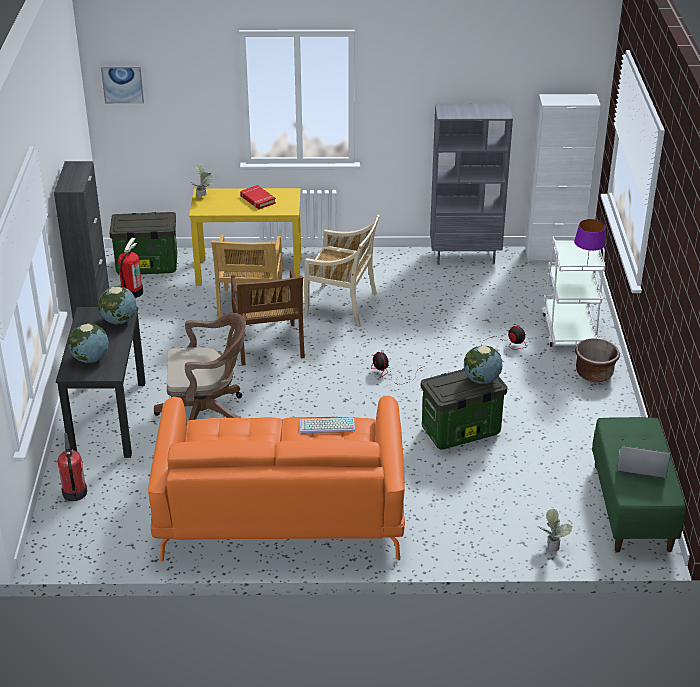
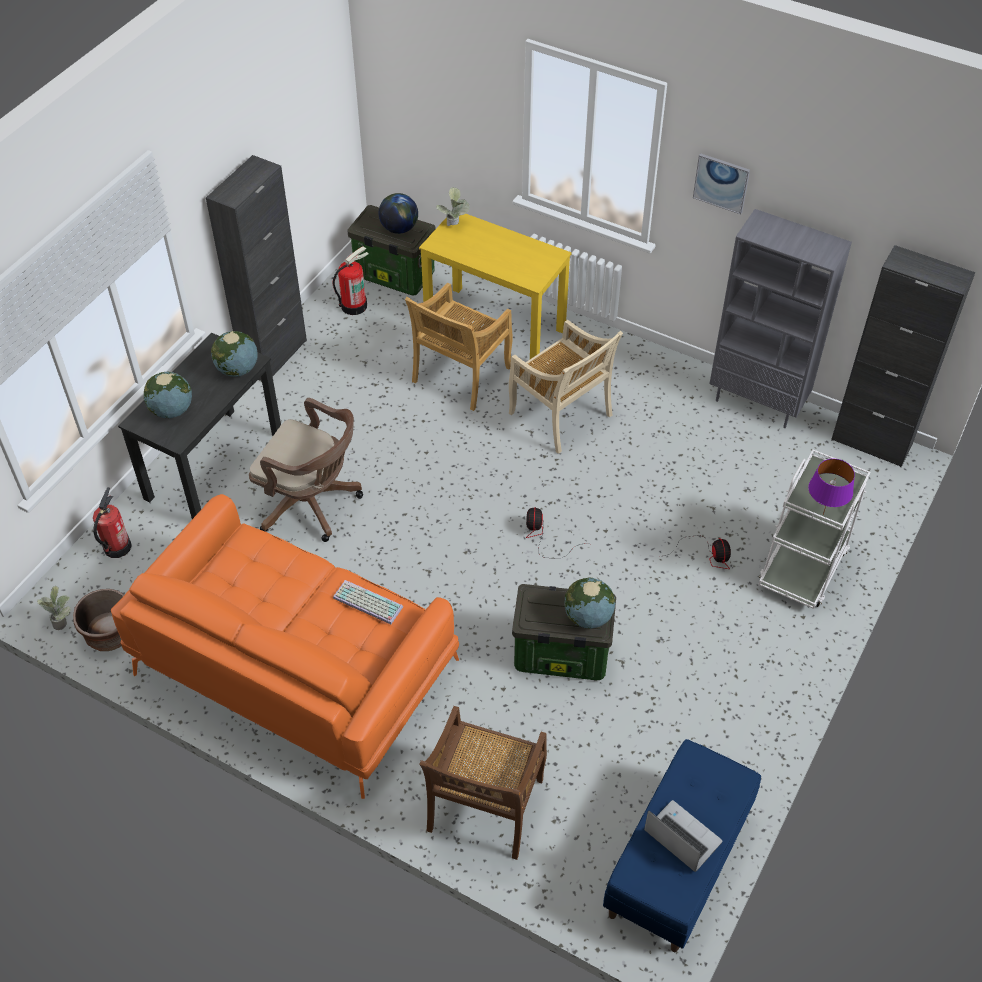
camera: 30 degrees right, 15 degrees up
picture [101,66,144,103] -> picture moved to [693,153,750,215]
brown chair [231,269,305,366] -> brown chair moved to [419,706,547,860]
red book [240,185,276,209] -> none
white cabinet [525,94,601,261] -> black cabinet [831,245,975,467]
potted plant [538,509,572,551] -> potted plant moved to [37,586,71,630]
brown planter [575,339,620,382] -> brown planter moved to [73,589,124,651]
green bench [592,417,685,552] -> blue bench [603,739,761,952]
none -> globe [379,193,418,234]

